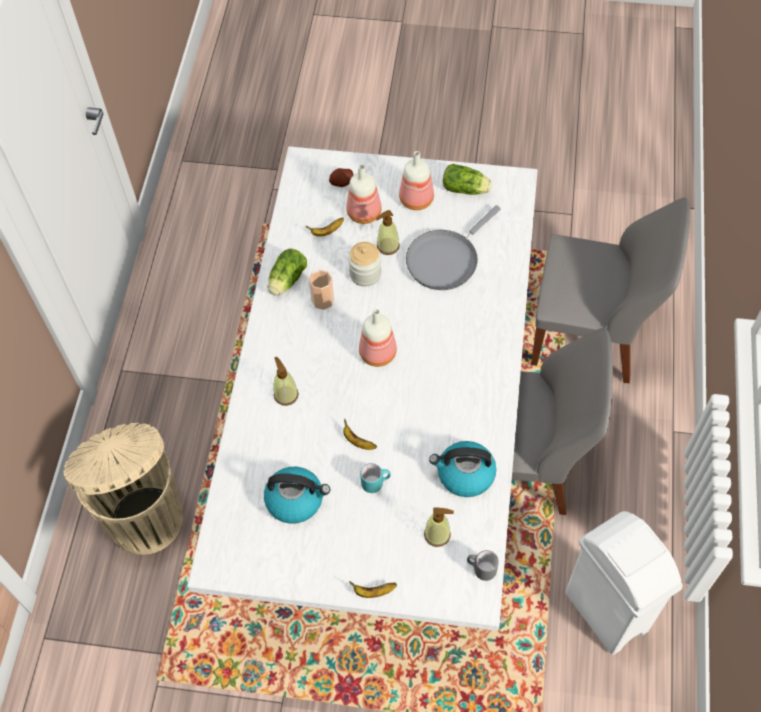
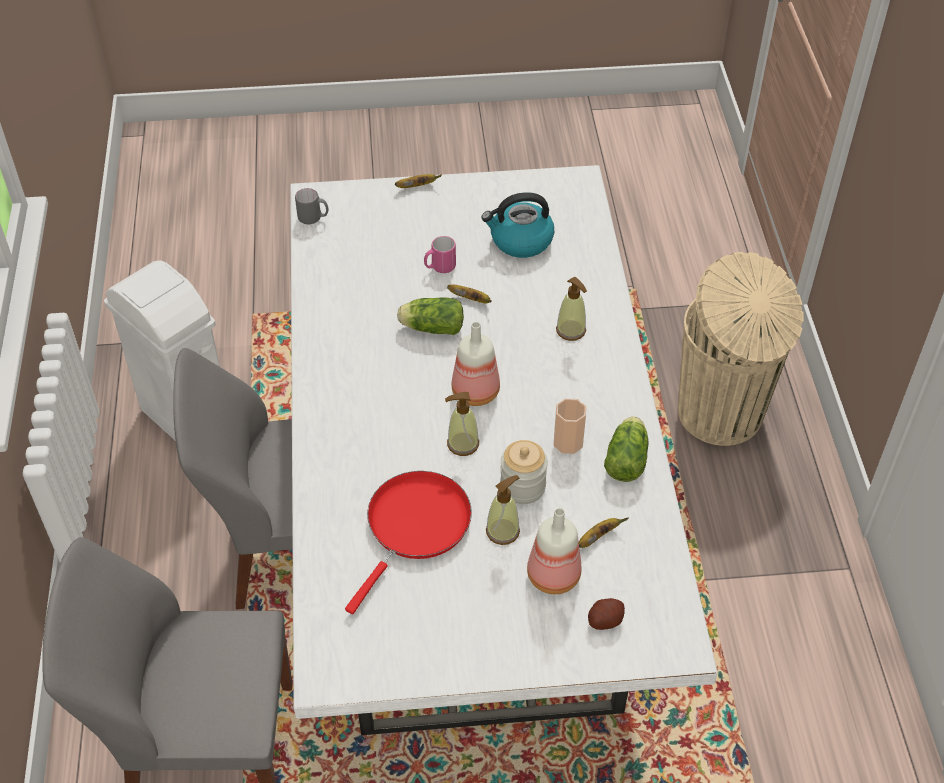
camera: 165 degrees right, 10 degrees down
turquoise mug [360,463,391,493] -> pink mug [424,236,456,273]
bottle [399,151,434,210] -> none
grey frying pan [406,205,501,290] -> red frying pan [345,471,472,614]
soap dispenser [424,507,454,547] -> soap dispenser moved to [445,392,479,456]
kettle [429,441,496,497] -> none
lettuce [443,164,492,195] -> lettuce moved to [397,297,464,335]

